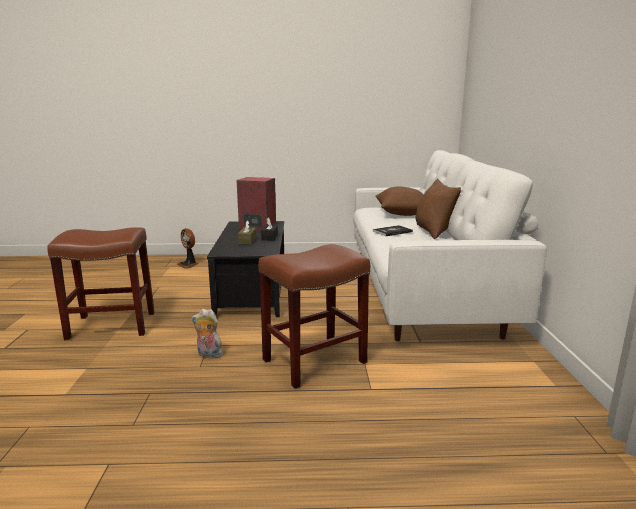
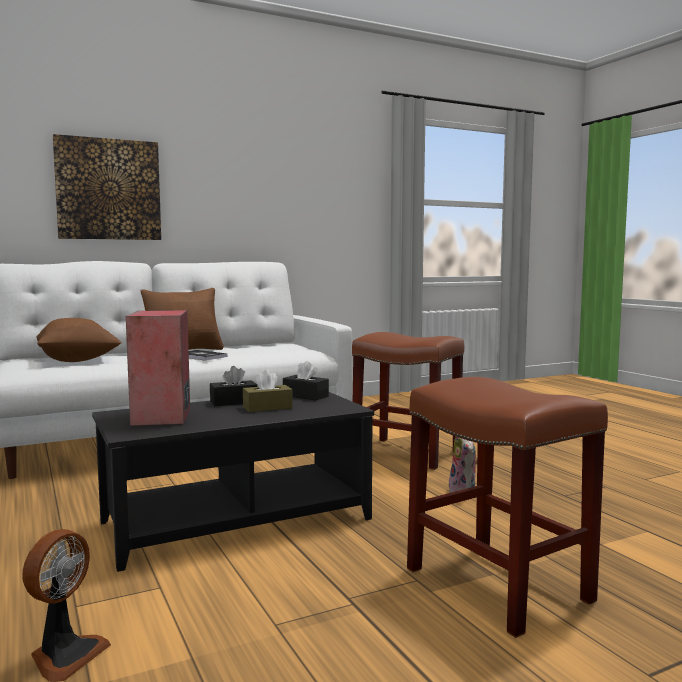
camera: 115 degrees left, 10 degrees down
none -> picture [53,134,161,240]
none -> black tissue box [283,361,329,400]

